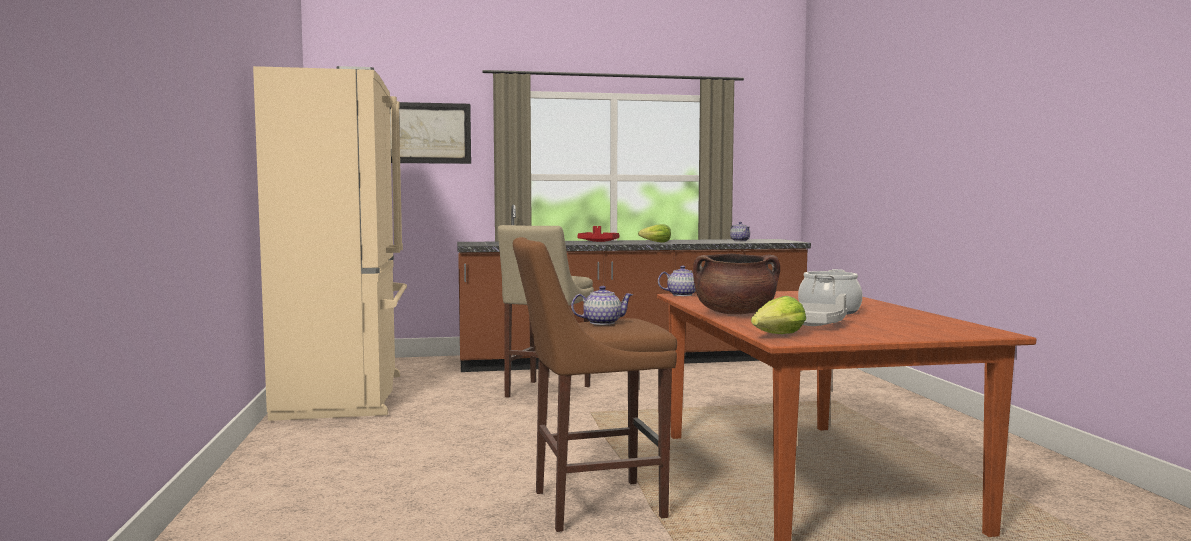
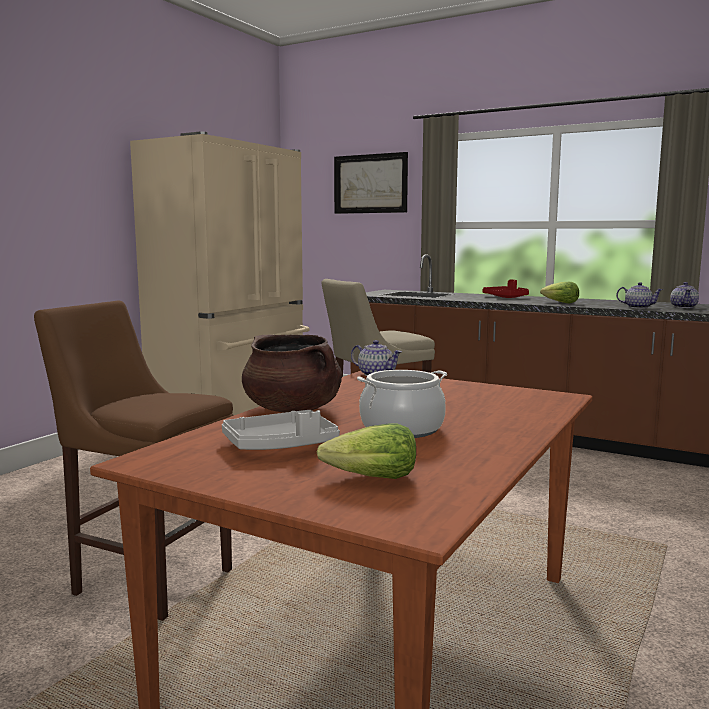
camera: 40 degrees right, 5 degrees up
teapot [571,286,633,325] -> teapot moved to [616,282,663,309]
lettuce [751,296,806,334] -> lettuce moved to [317,423,416,479]

